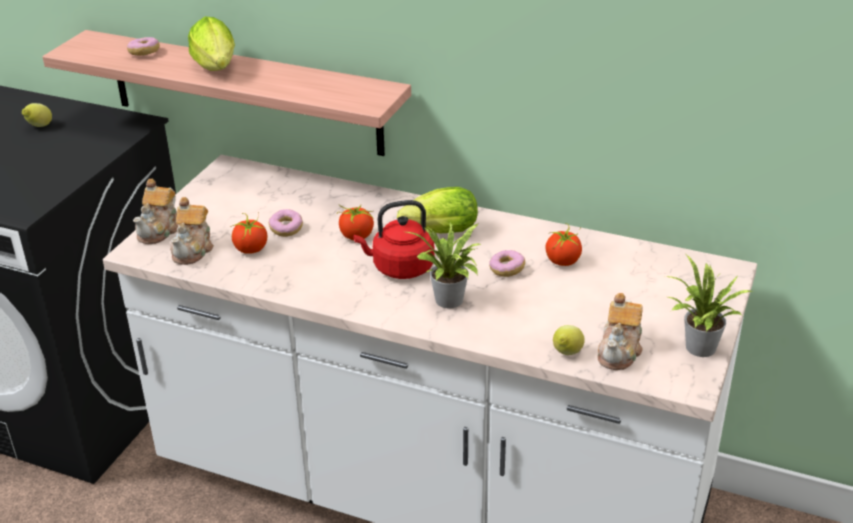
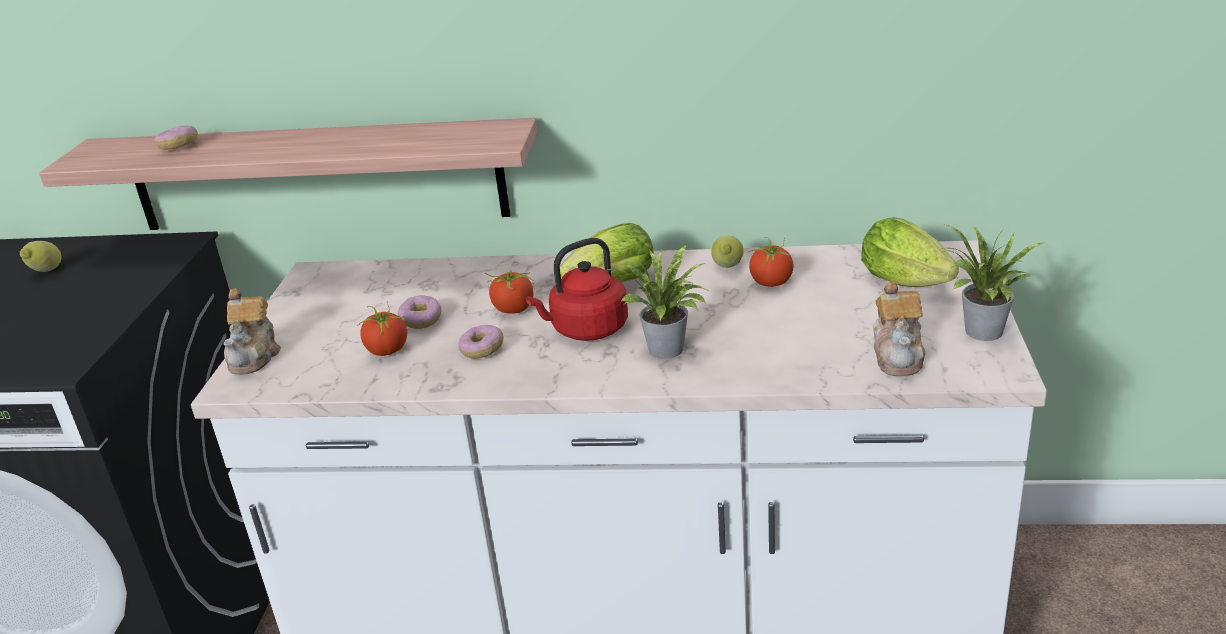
camera: 15 degrees left, 5 degrees down
teapot [170,197,214,265] -> none
lettuce [188,17,235,71] -> lettuce moved to [861,217,959,287]
donut [489,250,525,277] -> donut moved to [458,325,504,358]
lemon [553,325,585,355] -> lemon moved to [711,236,744,268]

